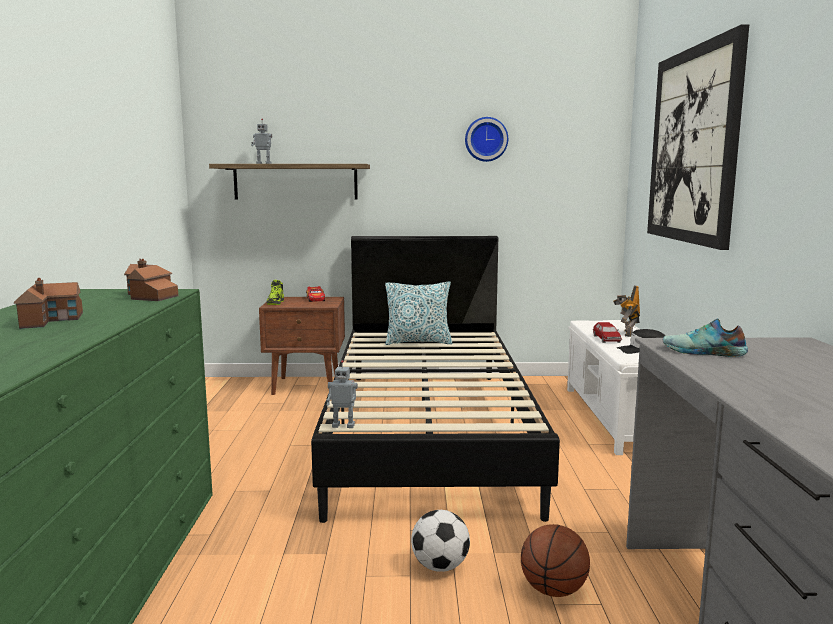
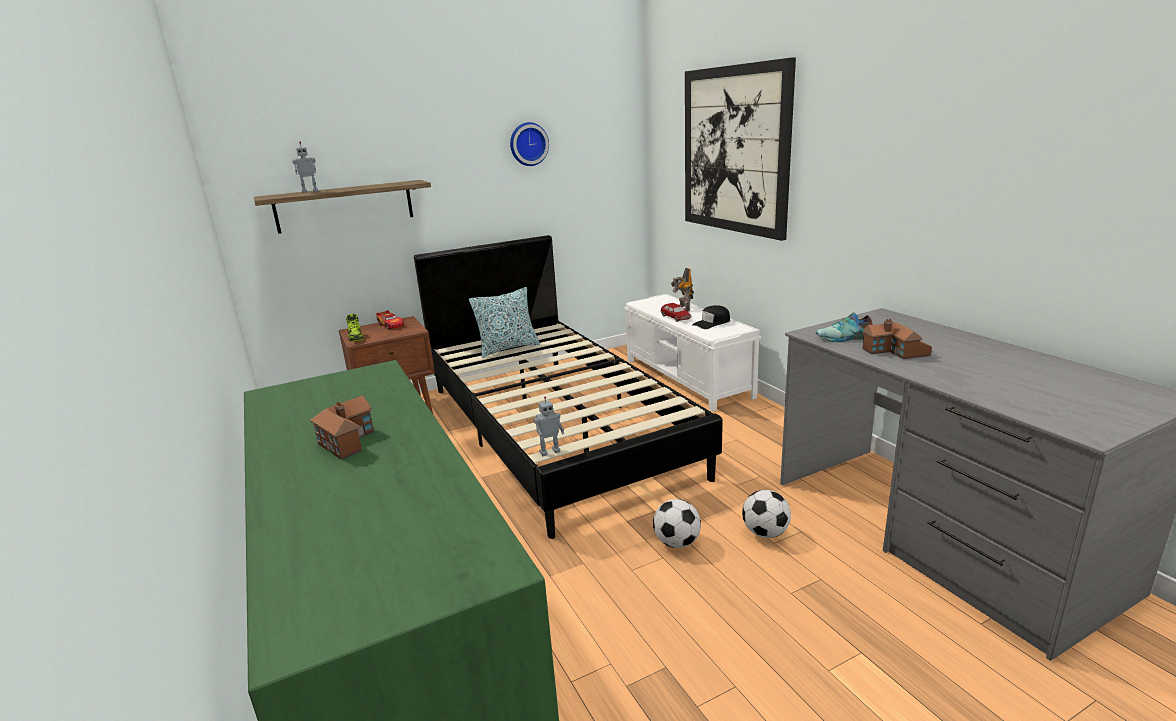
camera: 25 degrees left, 10 degrees up
toy house [124,259,178,301] -> toy house moved to [863,319,932,359]
basketball [521,524,590,597] -> football [742,490,791,538]

